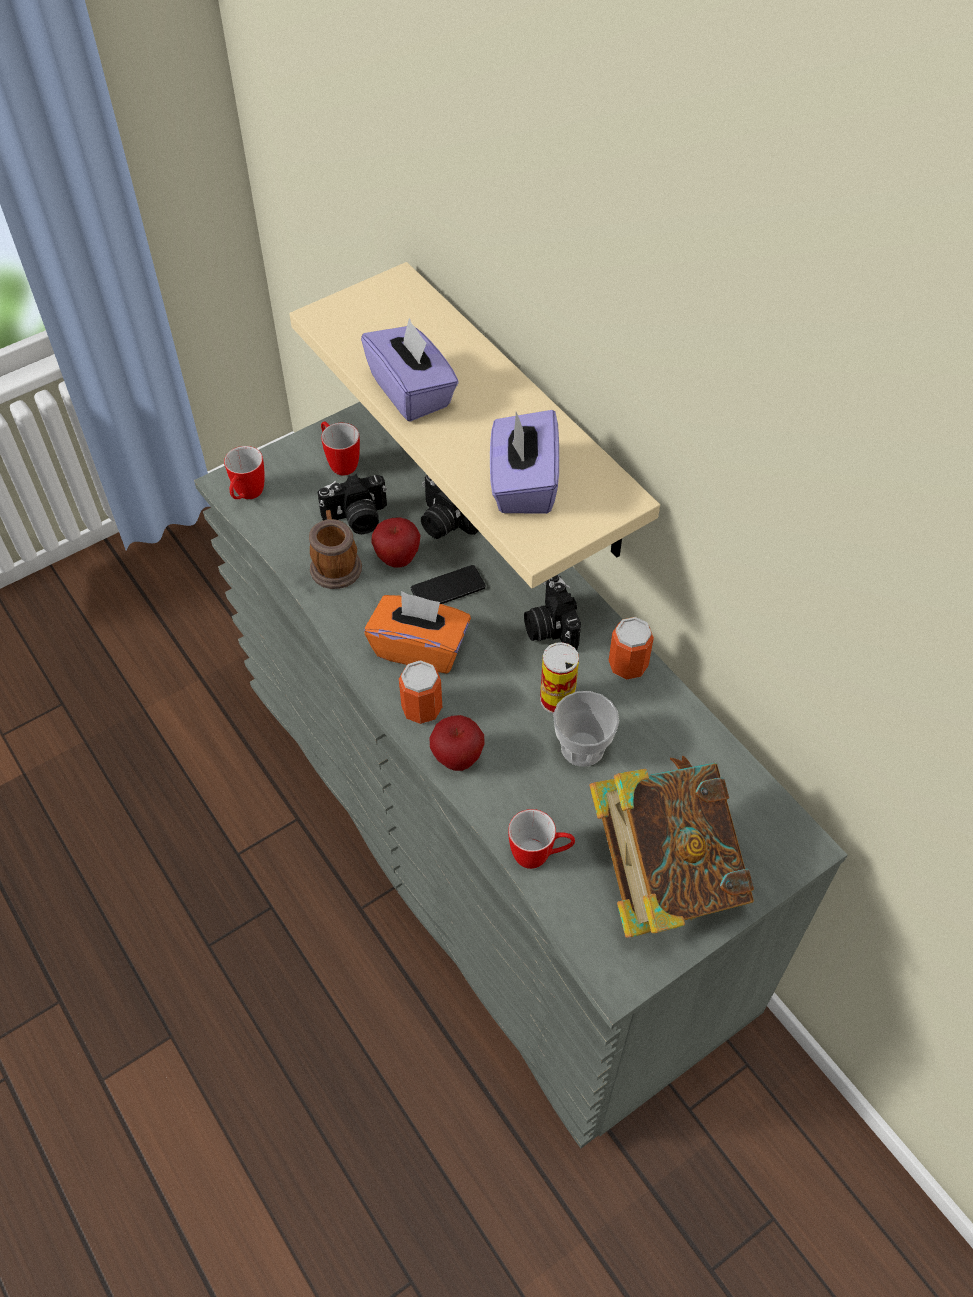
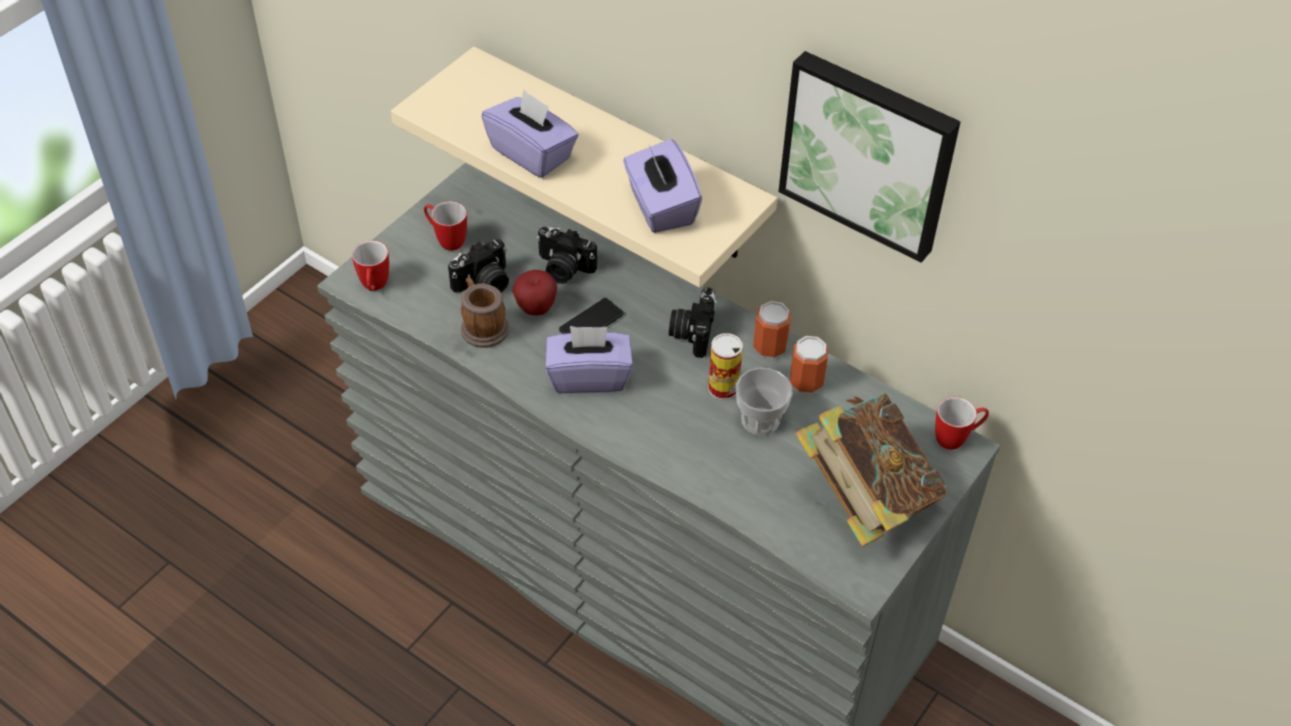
camera: 20 degrees left, 5 degrees down
orange tissue box [364,591,471,674] -> purple tissue box [545,326,633,393]
can [399,660,442,724] -> can moved to [790,336,828,393]
apple [430,715,485,771] -> none
mug [508,809,575,869] -> mug moved to [935,397,989,450]
camera [524,575,581,650] -> camera turned 45 degrees clockwise [669,287,717,358]
none -> picture [778,51,961,263]

